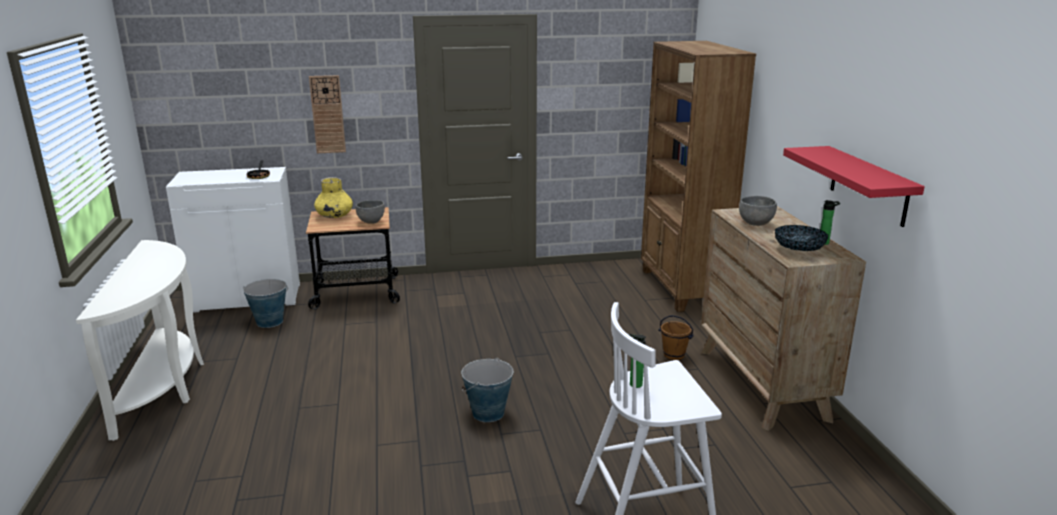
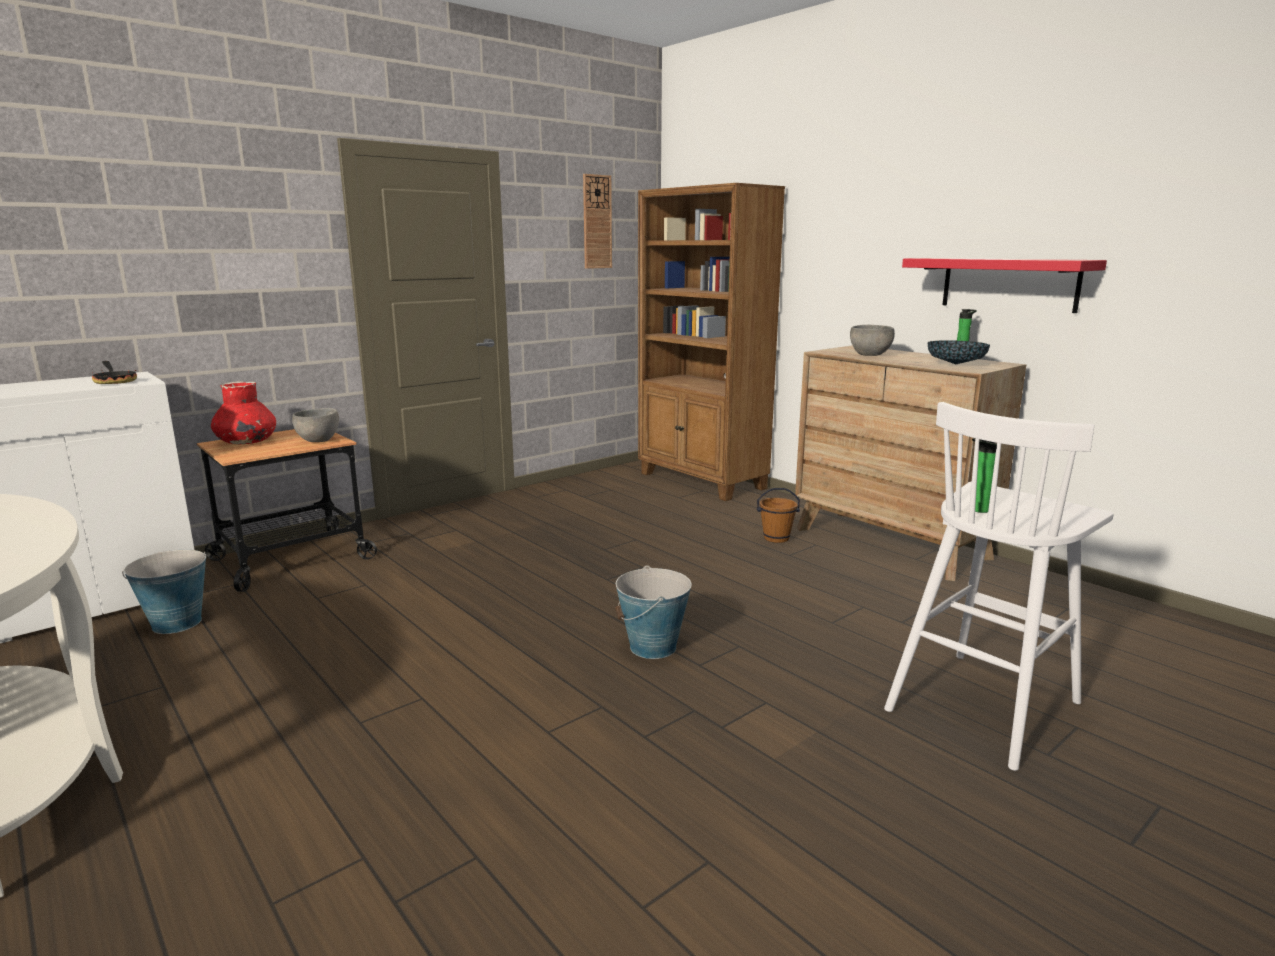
camera: 30 degrees left, 5 degrees down
wall clock [309,75,346,153] -> wall clock moved to [583,174,612,269]
yellow vase [314,177,353,218] -> red vase [211,381,276,444]

